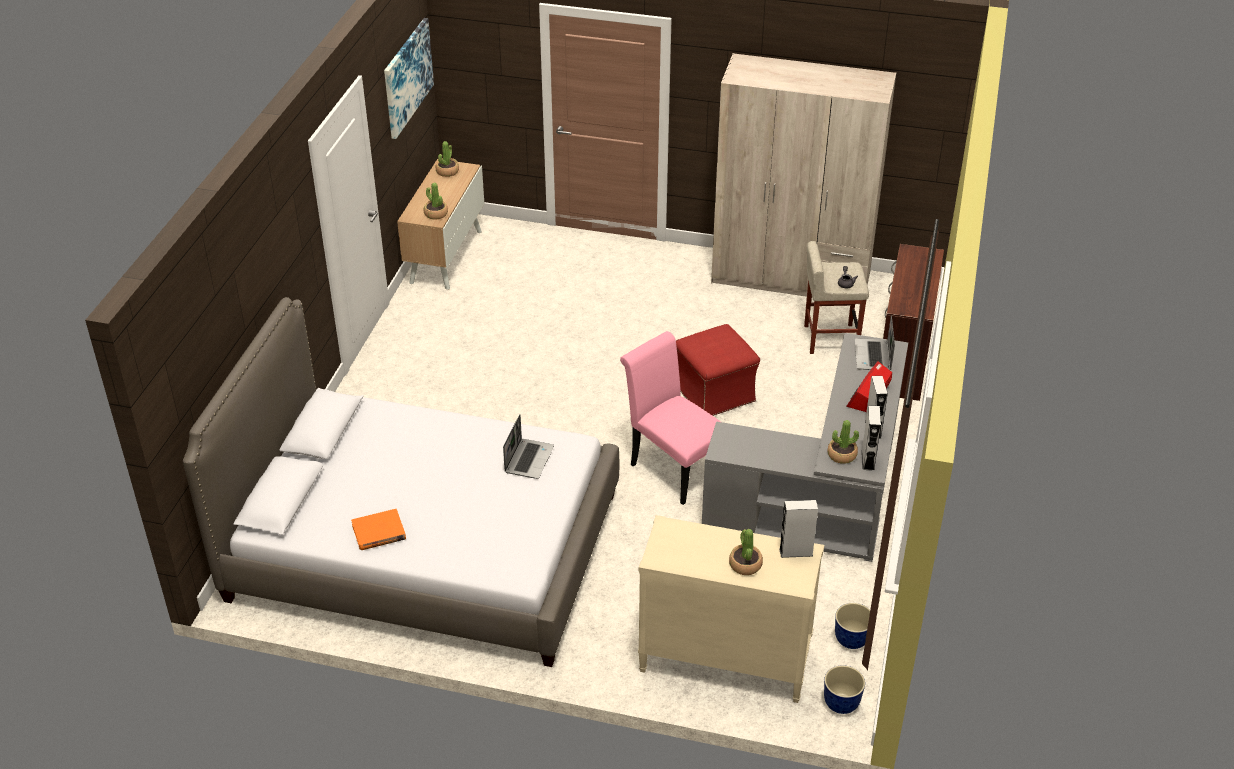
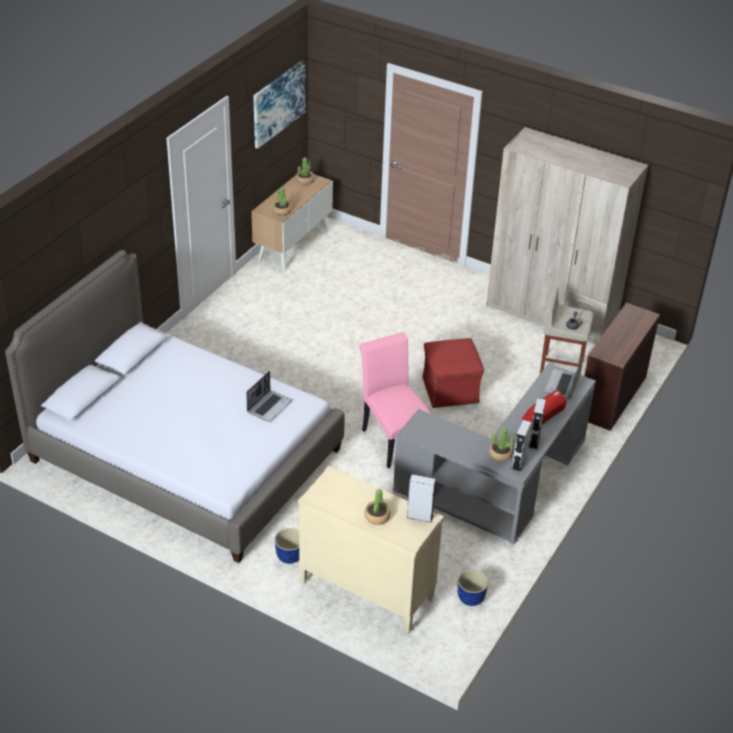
camera: 15 degrees right, 0 degrees up
orange book [351,509,406,550] -> none
planter [824,665,865,714] -> planter moved to [275,528,299,564]

